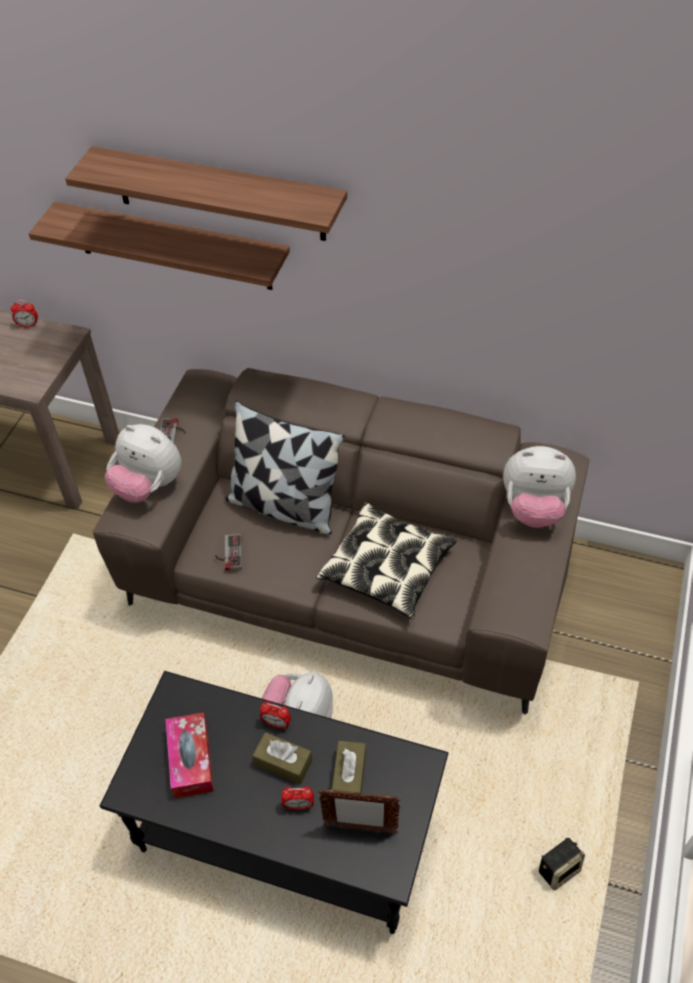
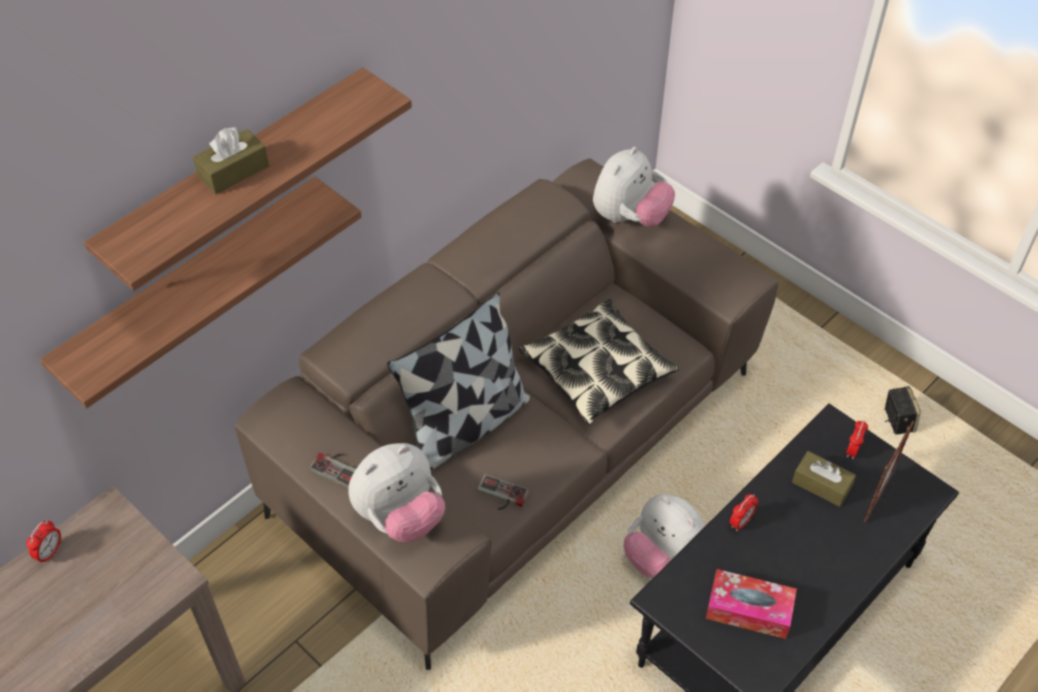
camera: 65 degrees left, 0 degrees up
brown tissue box [253,732,312,784] -> brown tissue box moved to [193,127,269,194]
alarm clock [281,787,314,810] -> alarm clock moved to [846,420,868,459]

